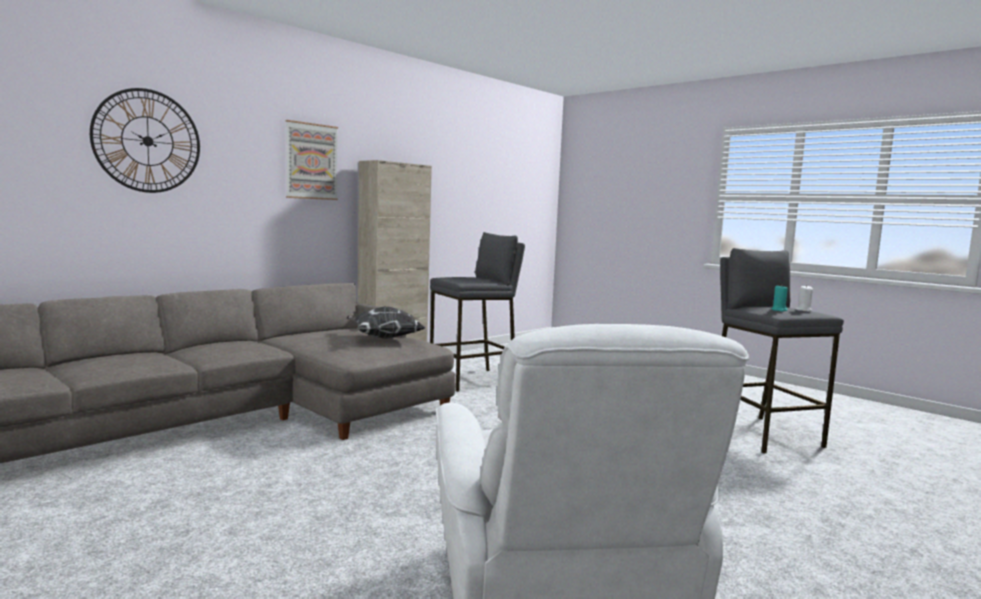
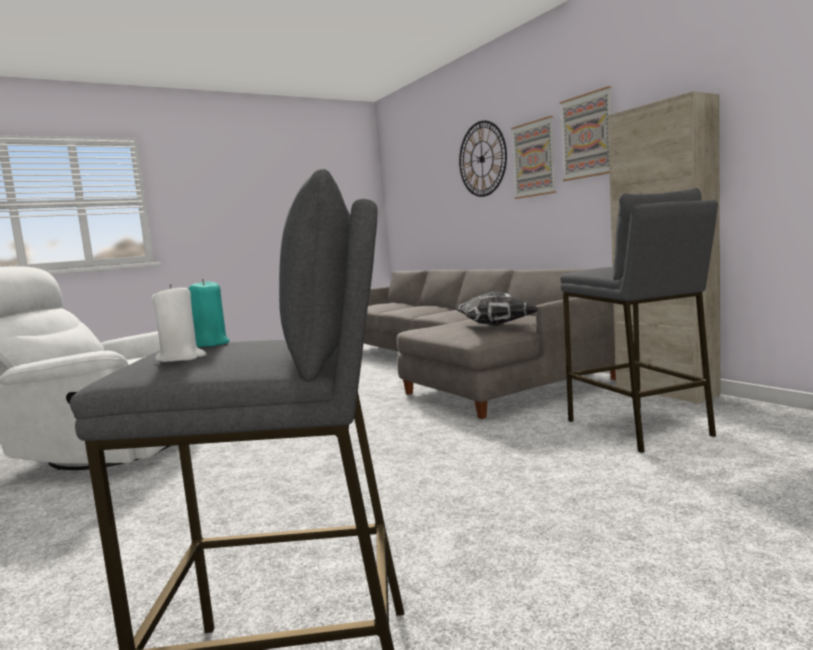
camera: 105 degrees right, 0 degrees up
none -> picture [511,116,556,199]

